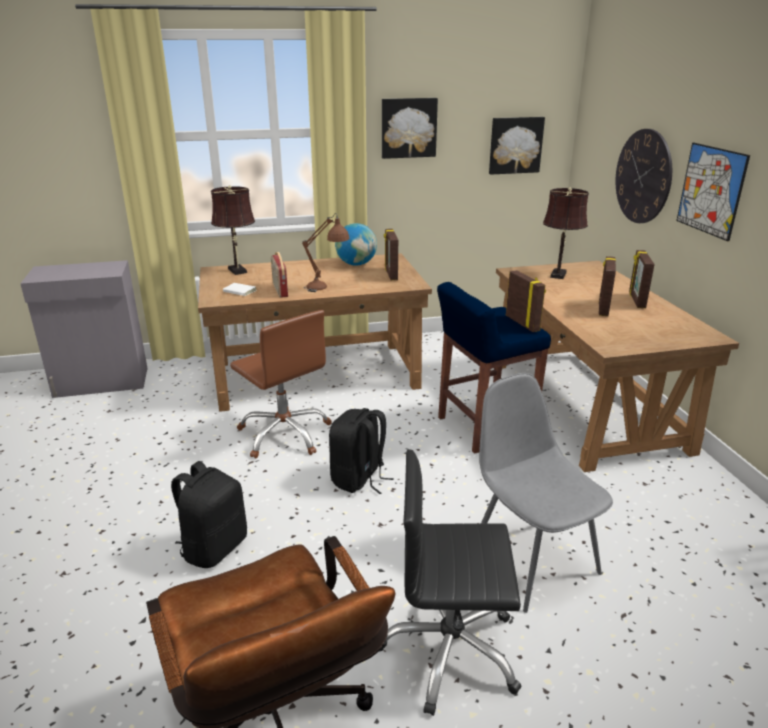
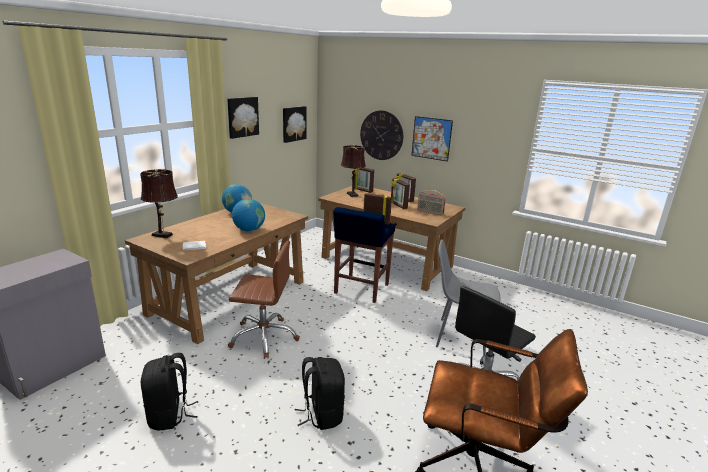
camera: 45 degrees left, 5 degrees down
radio [271,252,288,298] -> radio moved to [417,190,446,215]
brown table lamp [302,213,350,292] -> globe [232,199,265,231]
black backpack [329,408,394,494] -> black backpack moved to [141,353,198,430]
picture frame [384,229,398,280] -> picture frame moved to [354,168,374,193]

